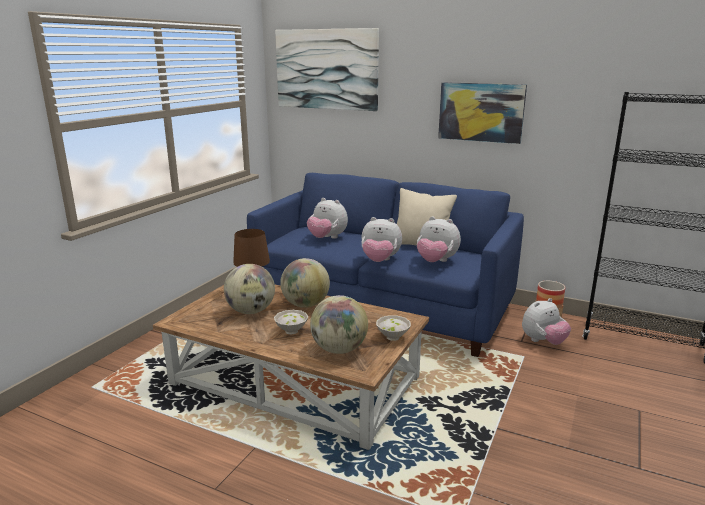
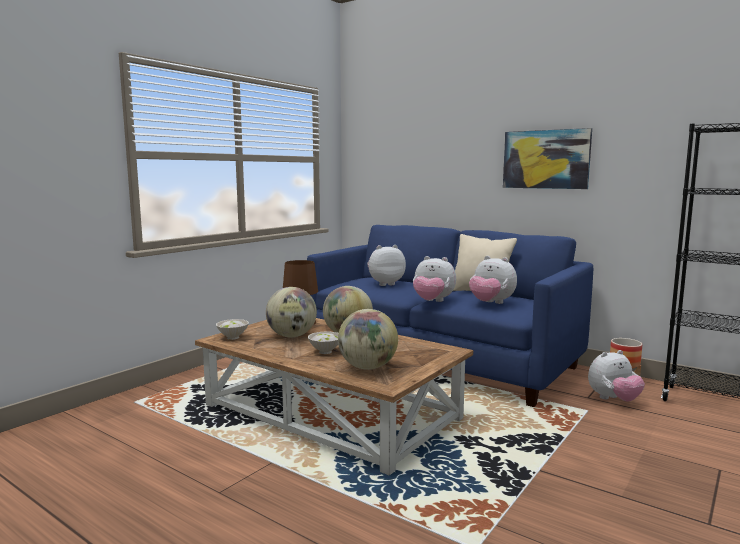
camera: 10 degrees right, 10 degrees down
picture [275,28,379,111] -> none
plush toy [307,198,348,239] -> plush toy turned 120 degrees clockwise [367,245,406,286]
white bowl [376,315,411,341] -> white bowl moved to [216,319,249,340]

